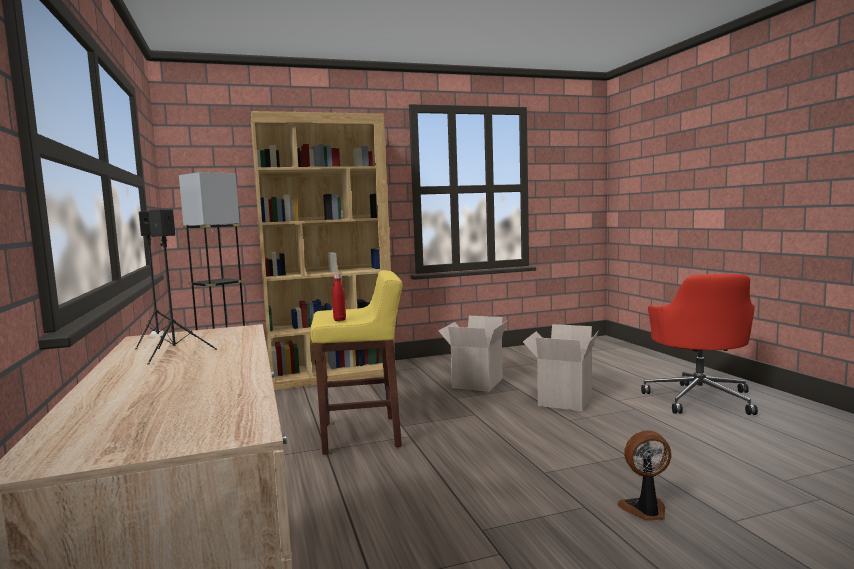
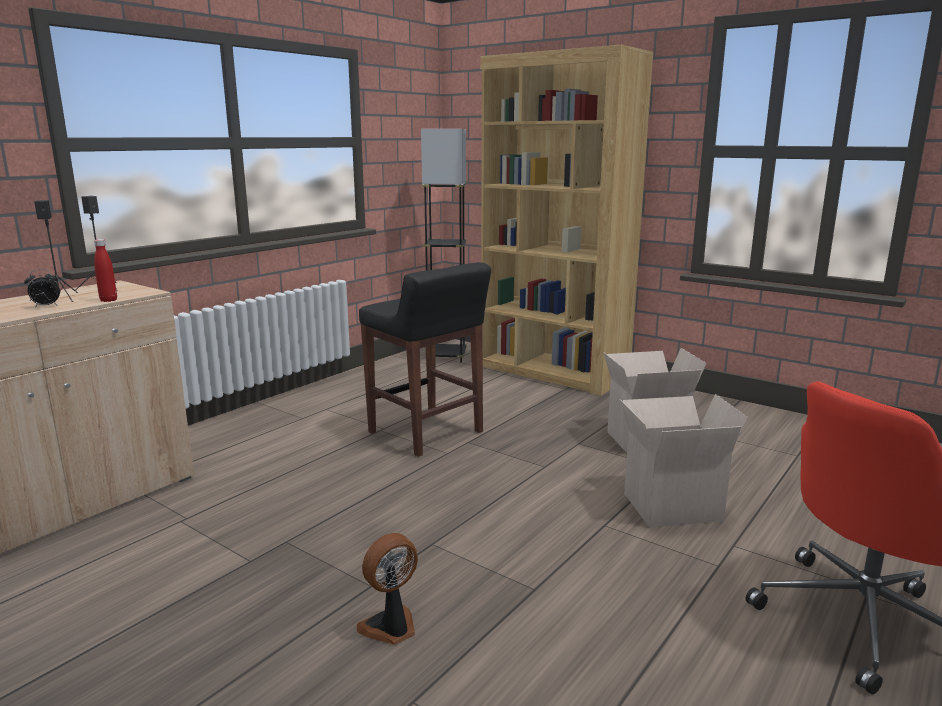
camera: 55 degrees right, 10 degrees up
yellow stool [311,270,402,455] -> black stool [359,262,491,457]
red bottle [332,274,346,321] -> red bottle moved to [94,239,117,302]
fan [617,430,671,521] -> fan turned 90 degrees counterclockwise [356,533,418,645]
none -> alarm clock [24,269,60,308]

